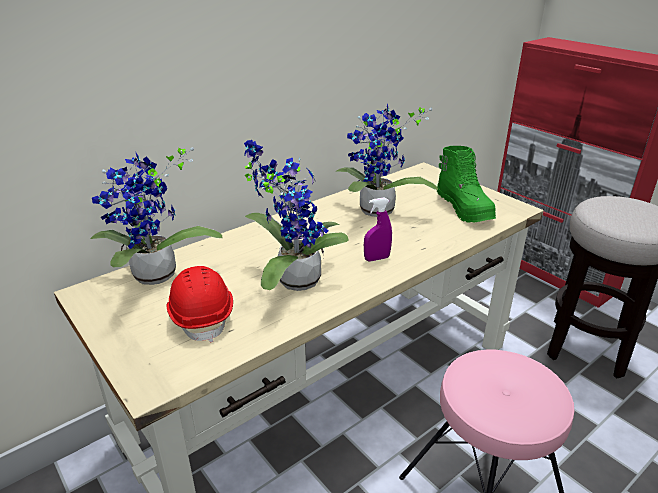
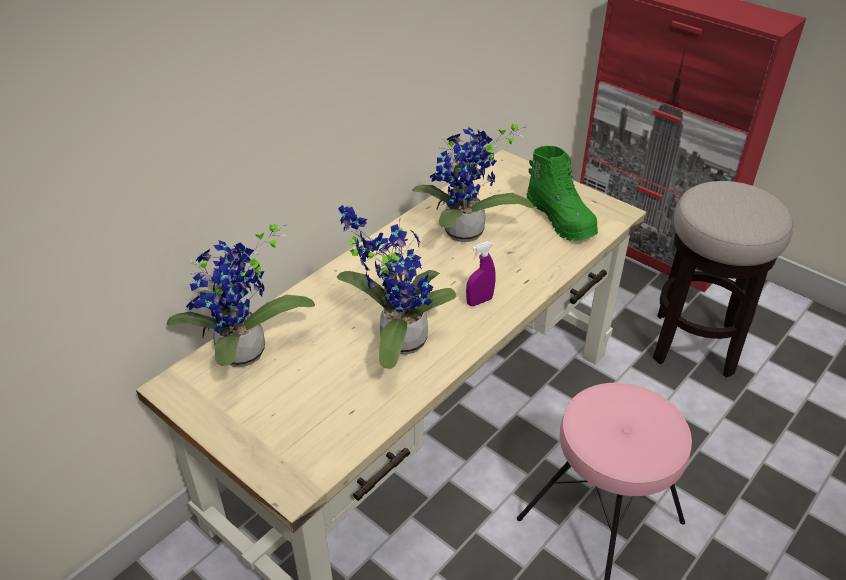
camera: 10 degrees left, 10 degrees up
red hard hat [167,266,233,342] -> none

